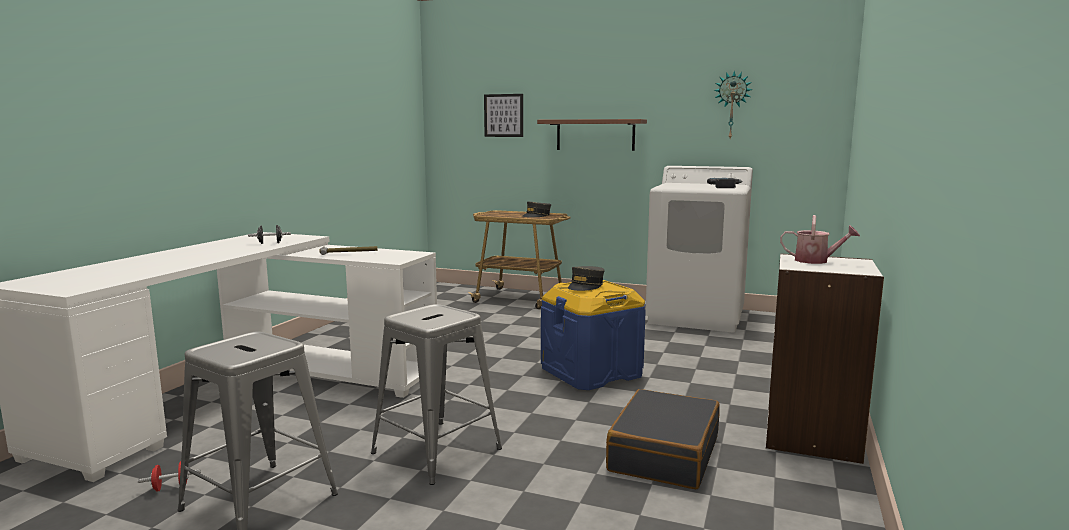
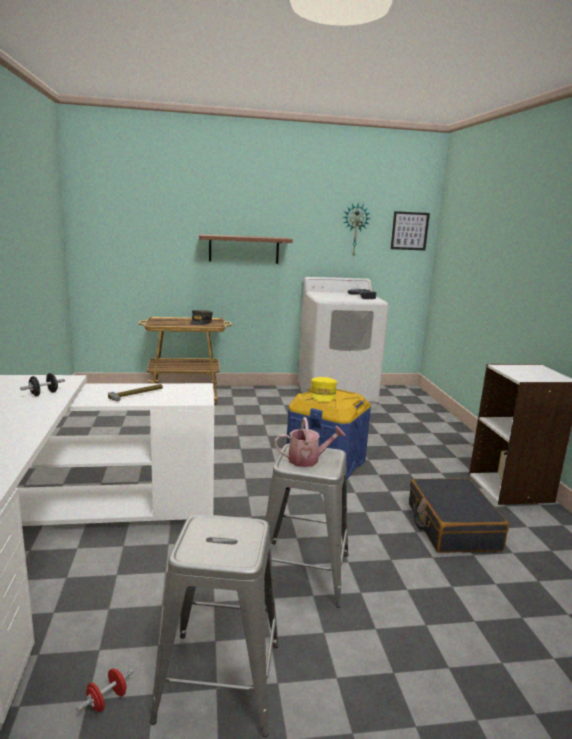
camera: 30 degrees left, 5 degrees up
picture [484,94,523,137] -> picture moved to [390,211,430,251]
grey cap [568,266,605,291] -> yellow cap [311,377,337,402]
watering can [780,215,860,264] -> watering can moved to [275,417,345,467]

